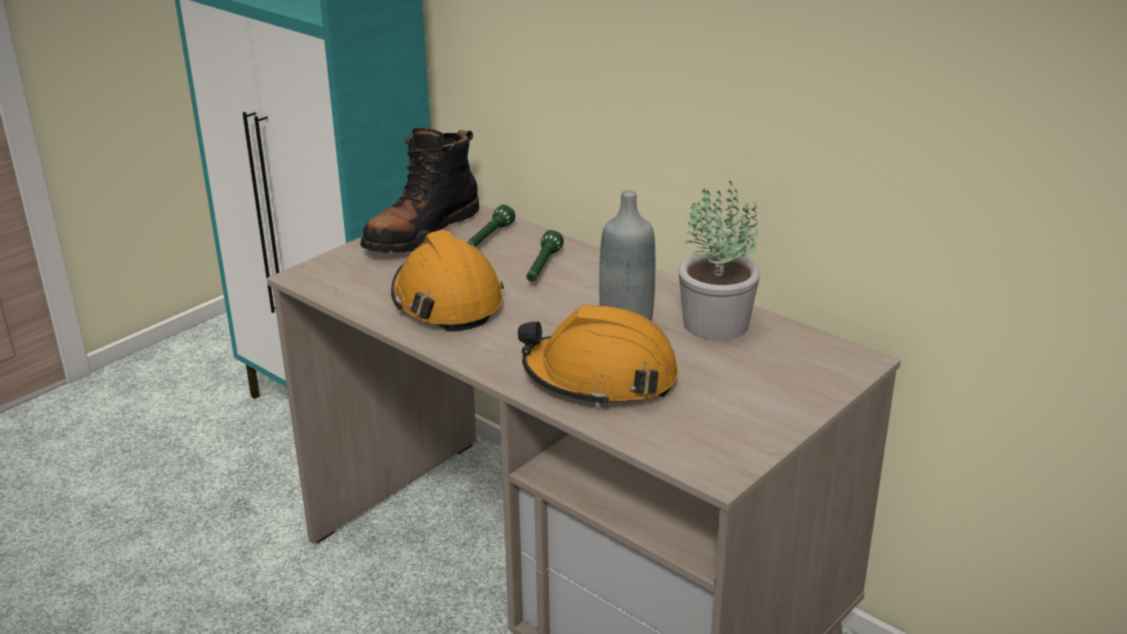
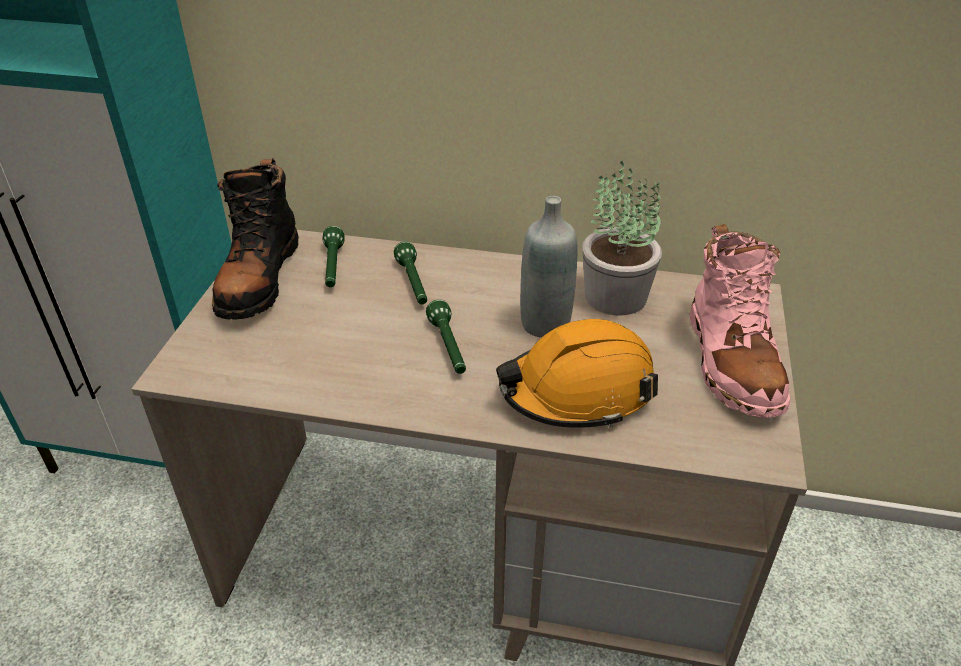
camera: 30 degrees left, 10 degrees up
orange hard hat [391,230,504,332] -> none
none -> green flashlight [426,299,466,374]
none -> pink boot [689,224,790,417]

